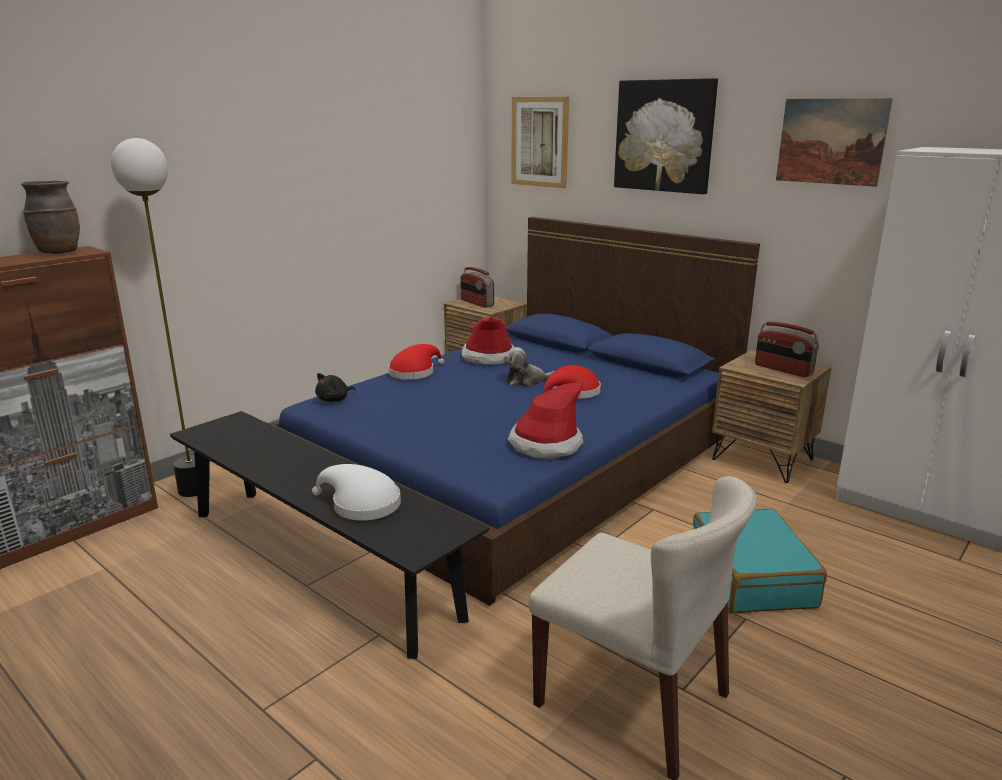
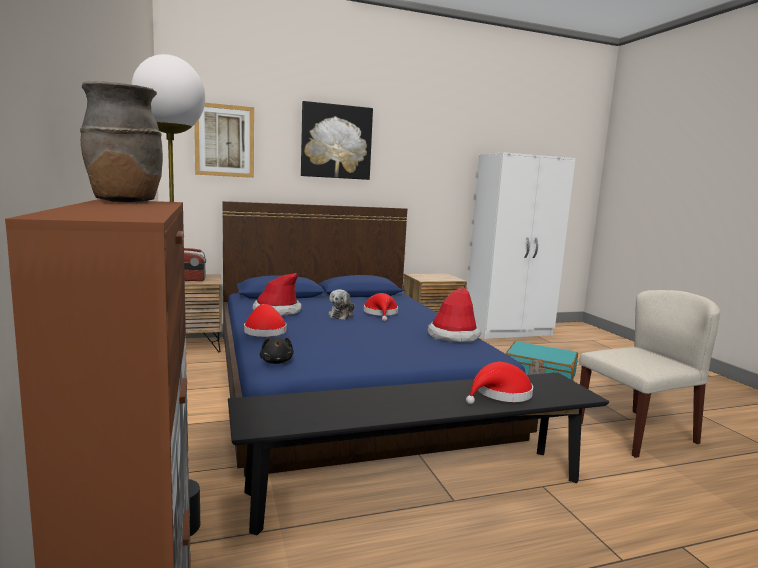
camera: 60 degrees left, 10 degrees down
white hat [312,464,401,521] -> red hat [466,362,533,404]
radio [755,322,819,377] -> none
picture [776,98,893,187] -> none

